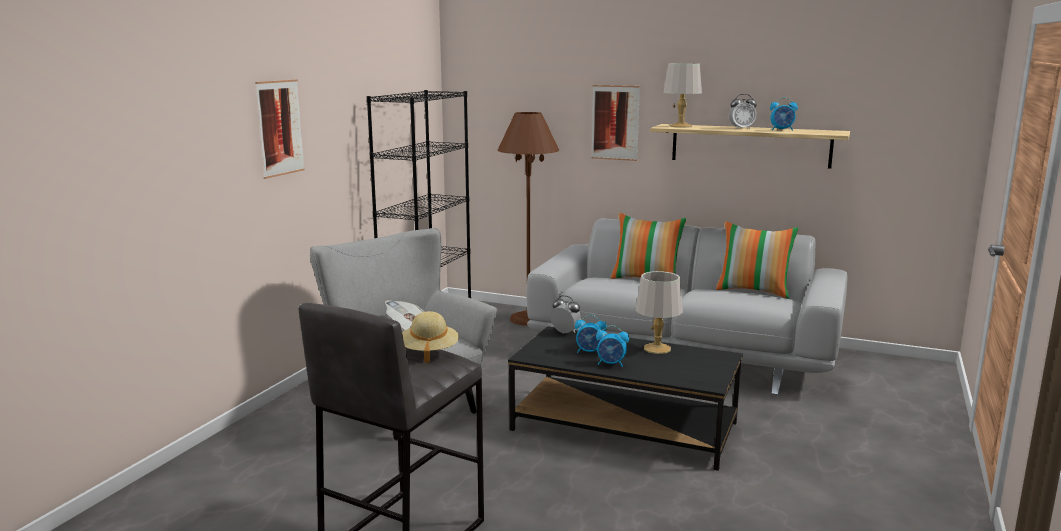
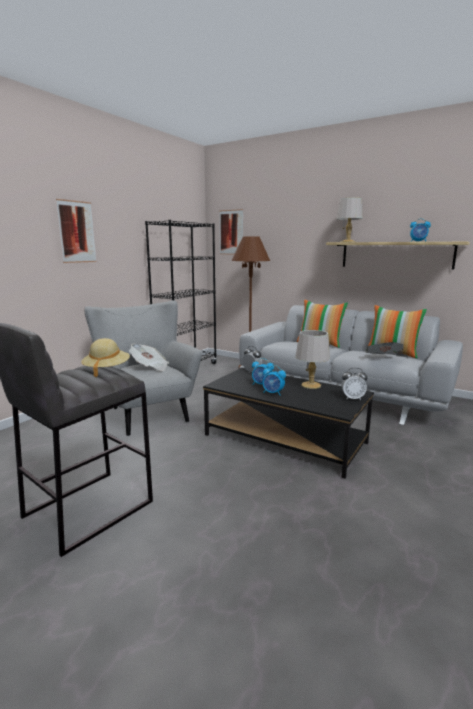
camera: 10 degrees right, 0 degrees up
picture [591,85,640,161] -> picture moved to [219,209,243,254]
alarm clock [729,94,757,129] -> alarm clock moved to [341,368,368,400]
none -> newspaper [365,342,404,354]

